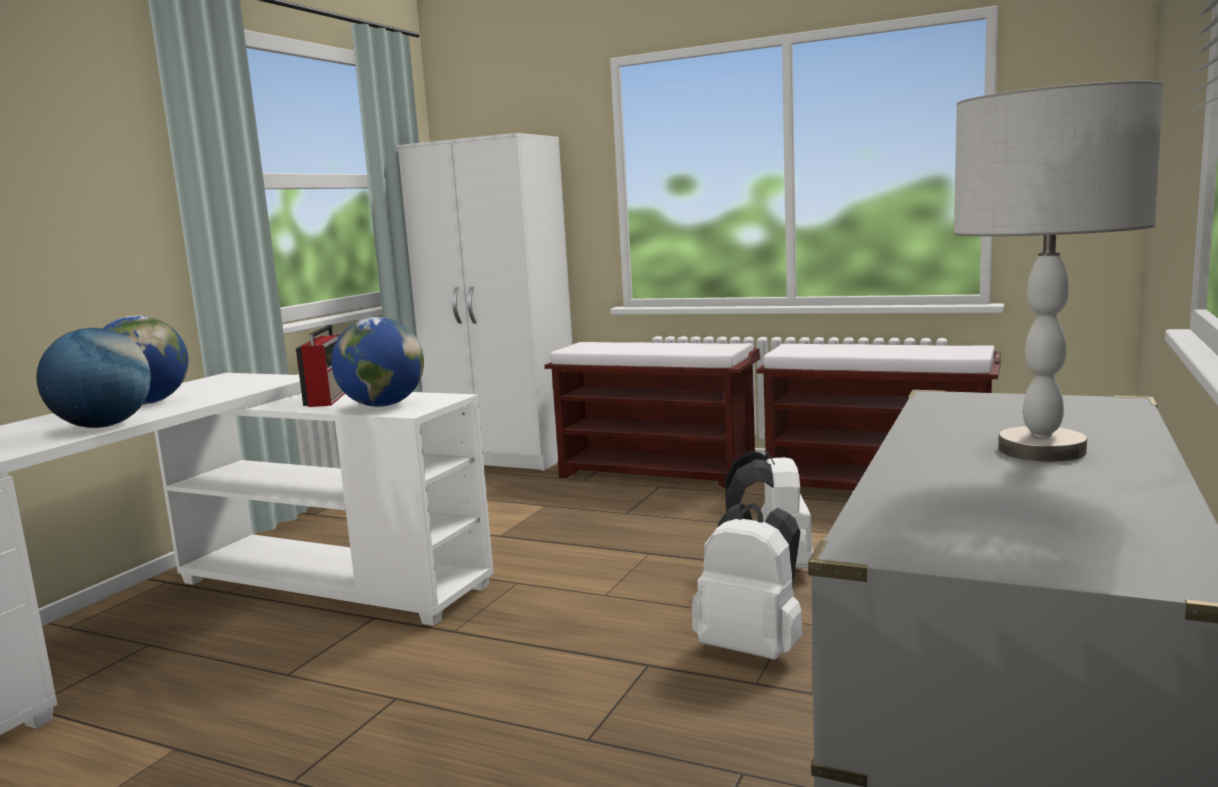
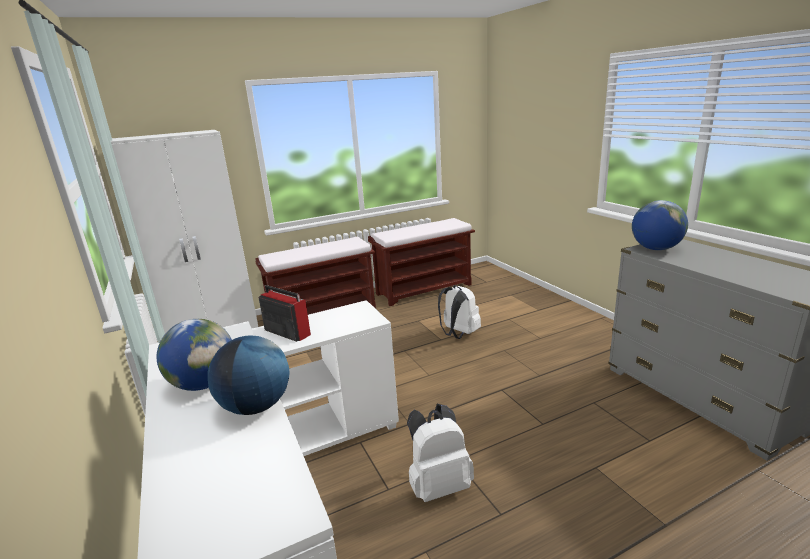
camera: 50 degrees left, 10 degrees up
globe [331,317,424,407] -> globe moved to [632,200,688,250]
white backpack [692,503,803,660] -> white backpack moved to [407,404,474,502]
grey table lamp [954,81,1164,461] -> none

